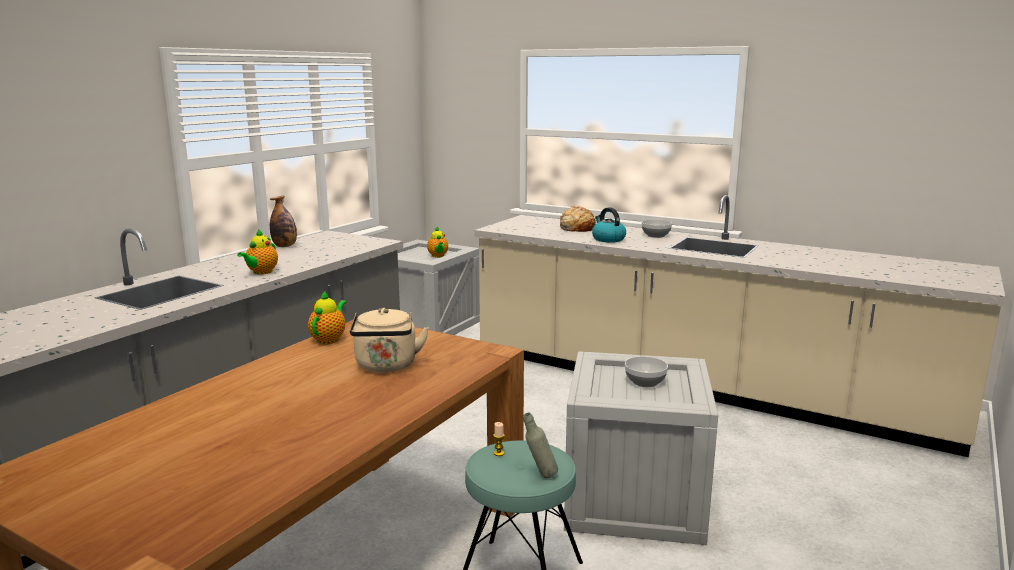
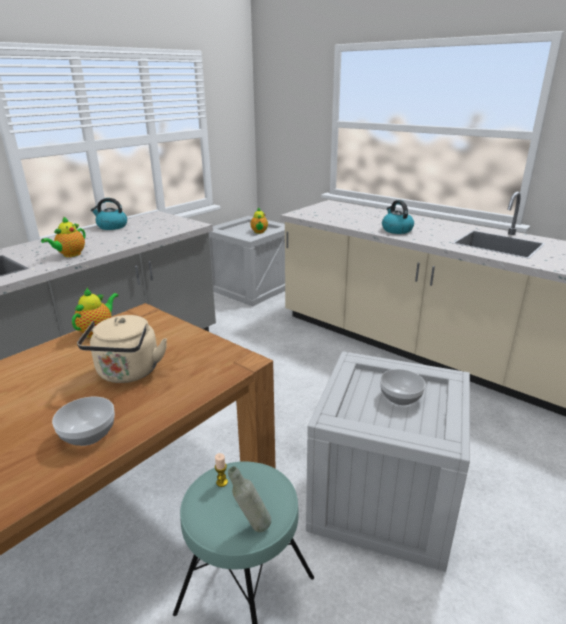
camera: 10 degrees right, 10 degrees up
bottle [270,196,297,247] -> kettle [91,198,127,230]
bread [560,206,596,232] -> none
bowl [642,219,672,238] -> bowl moved to [52,397,115,446]

